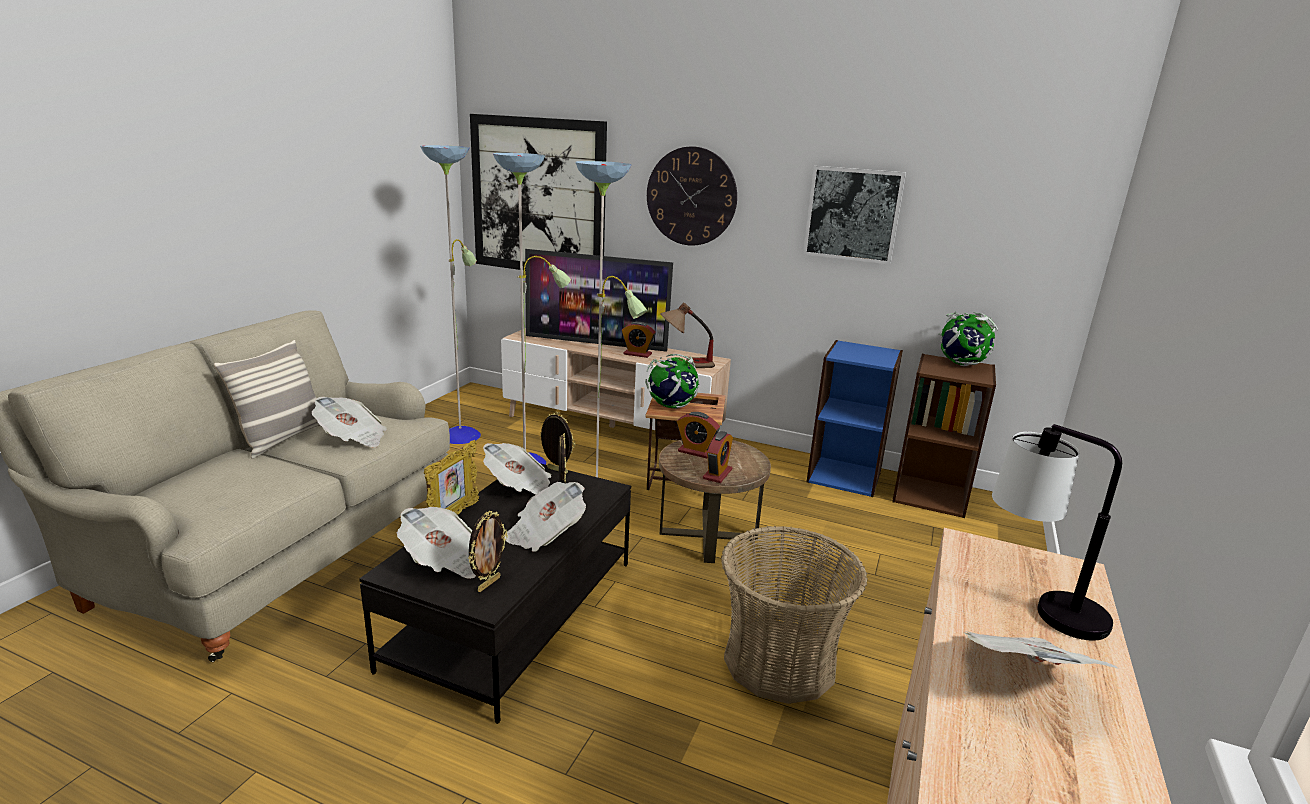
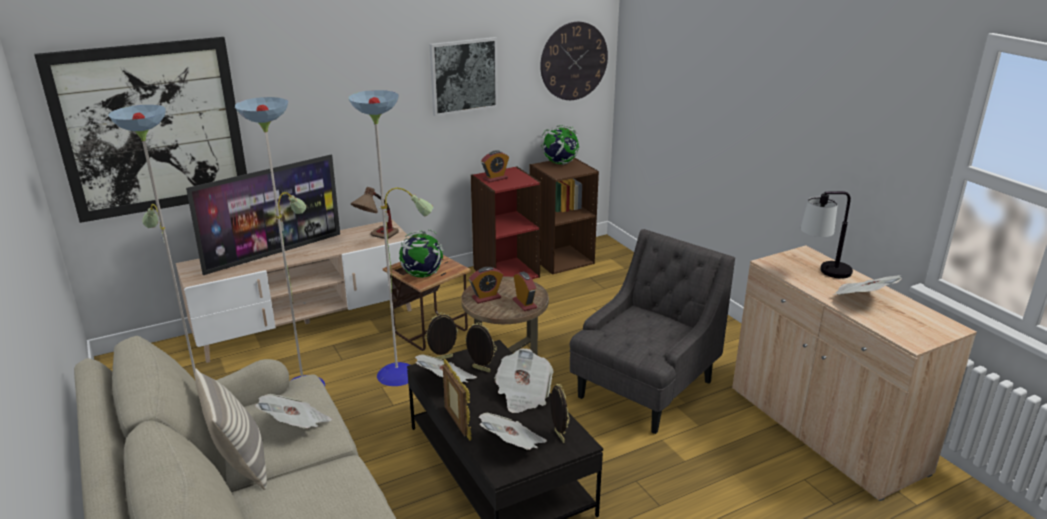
camera: 50 degrees left, 5 degrees up
alarm clock [622,322,656,358] -> alarm clock moved to [481,151,509,183]
wall clock [647,146,737,246] -> wall clock moved to [540,22,608,100]
basket [721,526,868,704] -> grey armchair [570,229,735,434]
blue bookcase [806,340,903,497] -> red bookcase [471,166,541,279]

